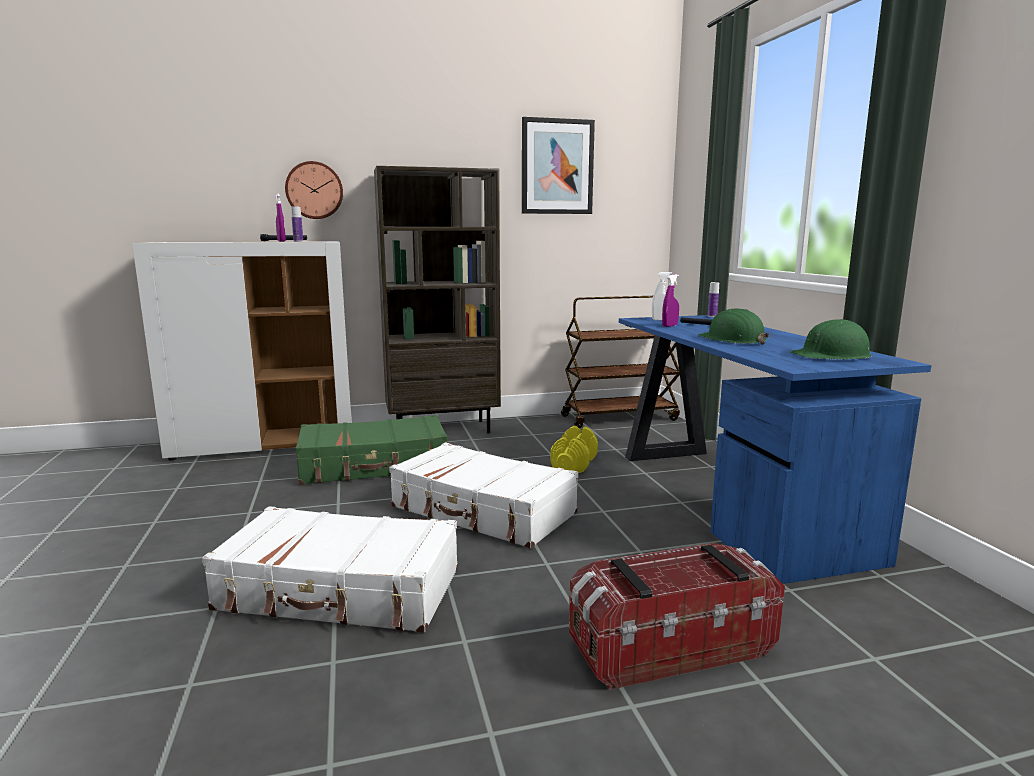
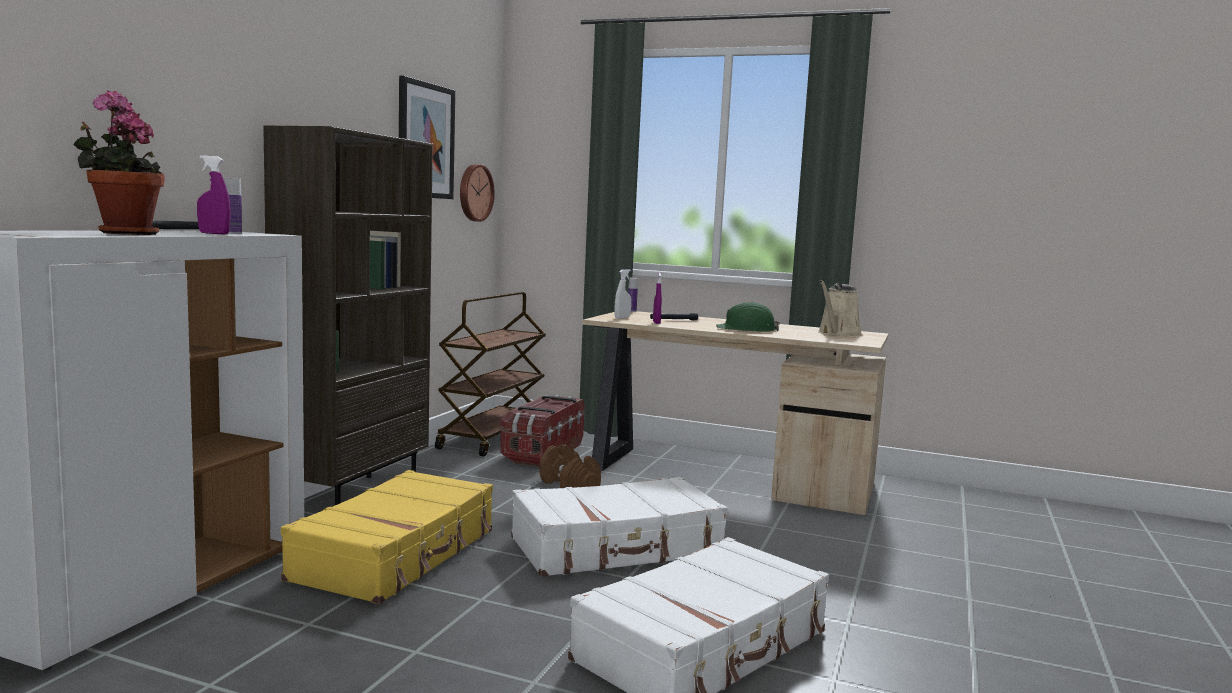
camera: 55 degrees left, 5 degrees down
wall clock [285,161,343,219] -> wall clock moved to [460,164,495,222]
green suitcase [295,415,447,485] -> yellow suitcase [281,470,493,604]
yellow dumbbell [551,426,598,473] -> brown dumbbell [539,444,601,488]
storage box [569,543,785,690] -> storage box moved to [500,395,585,467]
blue desk [619,315,931,584] -> beige desk [582,311,889,515]
green hard hat [790,319,872,360] -> beige watering can [818,280,862,336]
none -> potted plant [73,90,165,235]

